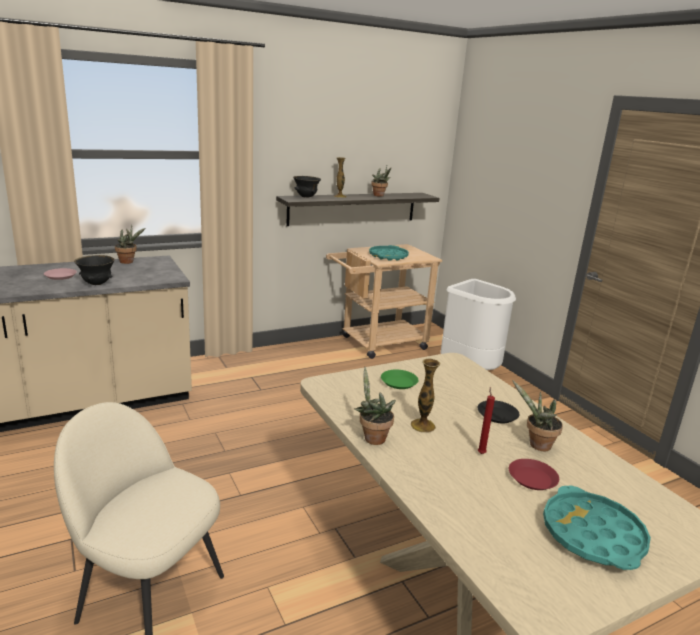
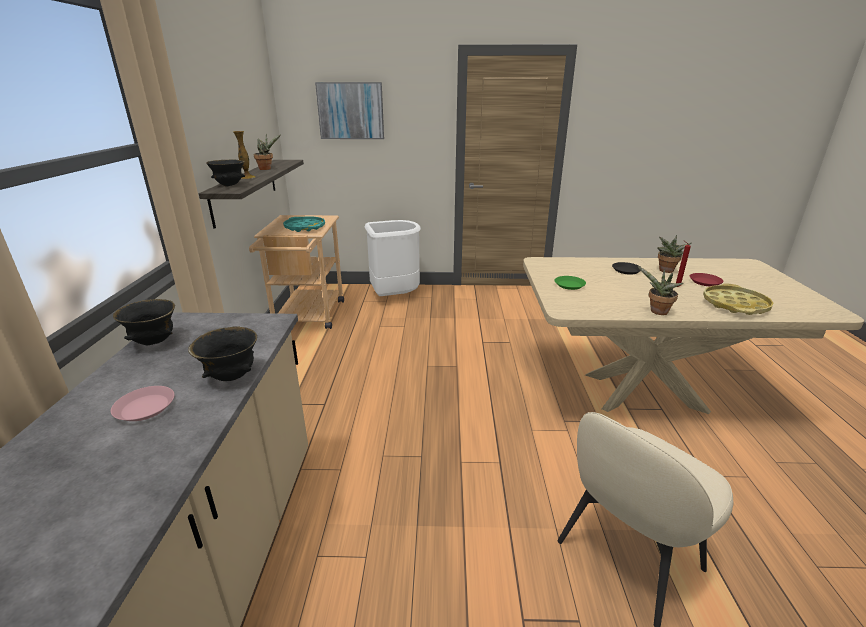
camera: 60 degrees left, 5 degrees up
potted plant [115,225,145,264] -> black bowl [113,299,175,346]
vase [411,358,440,433] -> none
turquoise tray [543,486,651,570] -> none
none -> picture [315,82,384,139]
none -> yellow tray [703,283,773,315]

